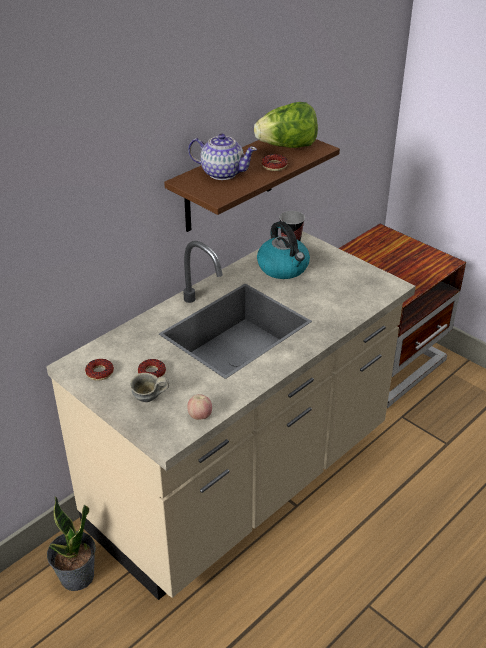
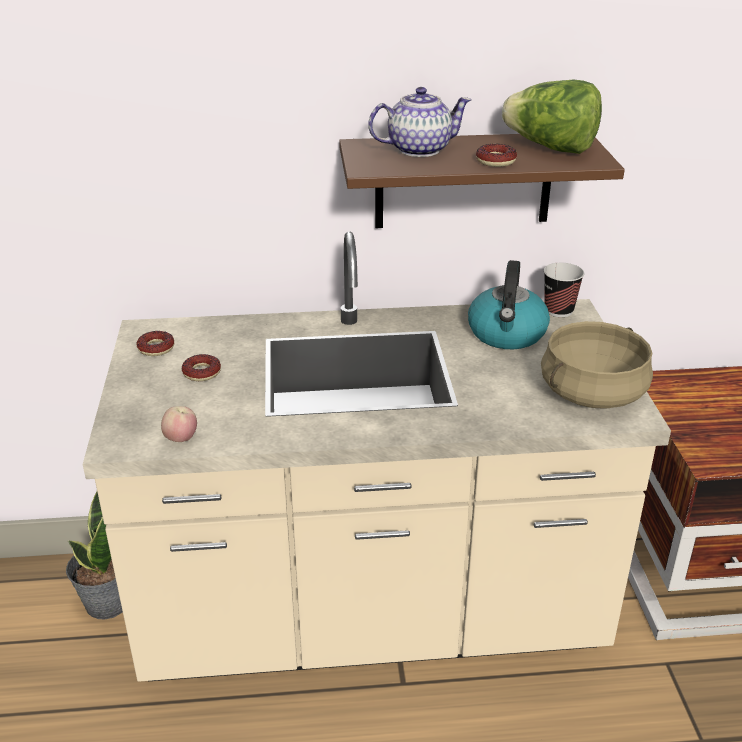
camera: 40 degrees right, 5 degrees down
grey mug [130,373,169,402] -> none
teapot [188,134,257,180] -> teapot turned 75 degrees counterclockwise [368,87,472,157]
none -> beige cooking pot [541,321,653,409]

